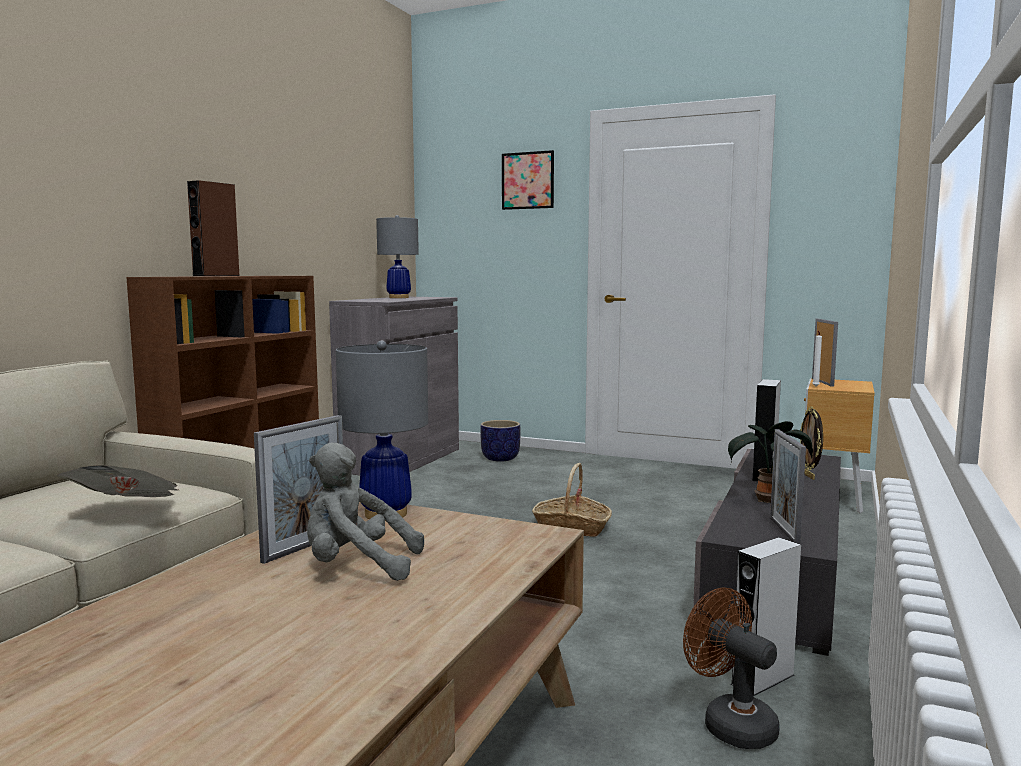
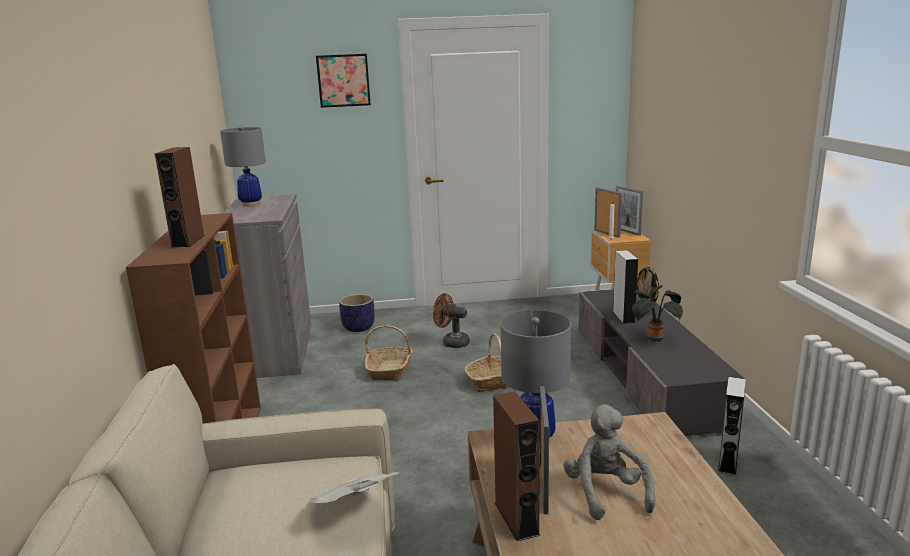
camera: 30 degrees left, 10 degrees up
grey plush toy [307,442,424,581] -> grey plush toy turned 105 degrees clockwise [563,404,655,520]
brown fan [683,587,780,749] -> brown fan moved to [433,293,470,348]
picture frame [770,429,806,544] -> picture frame moved to [616,186,643,236]
none -> basket [365,326,413,381]
none -> brown speaker [493,392,540,541]

